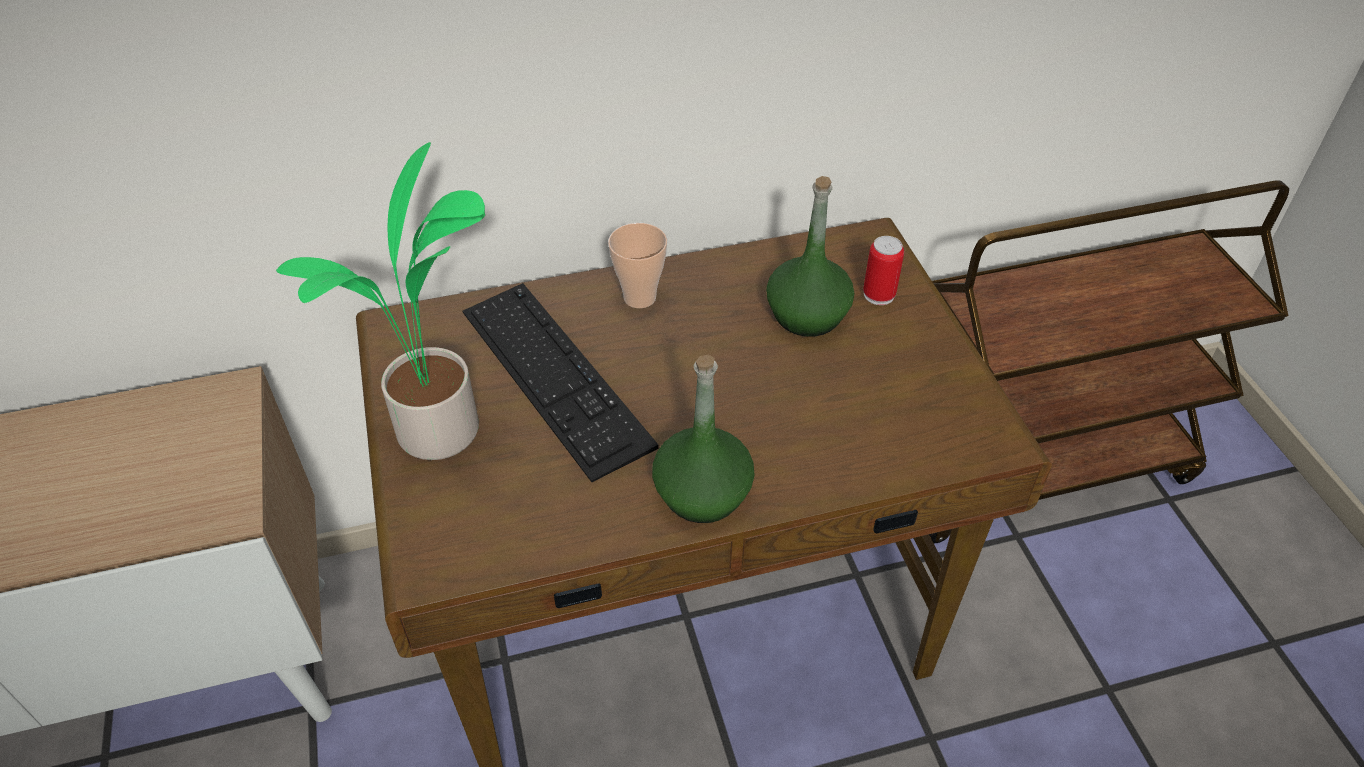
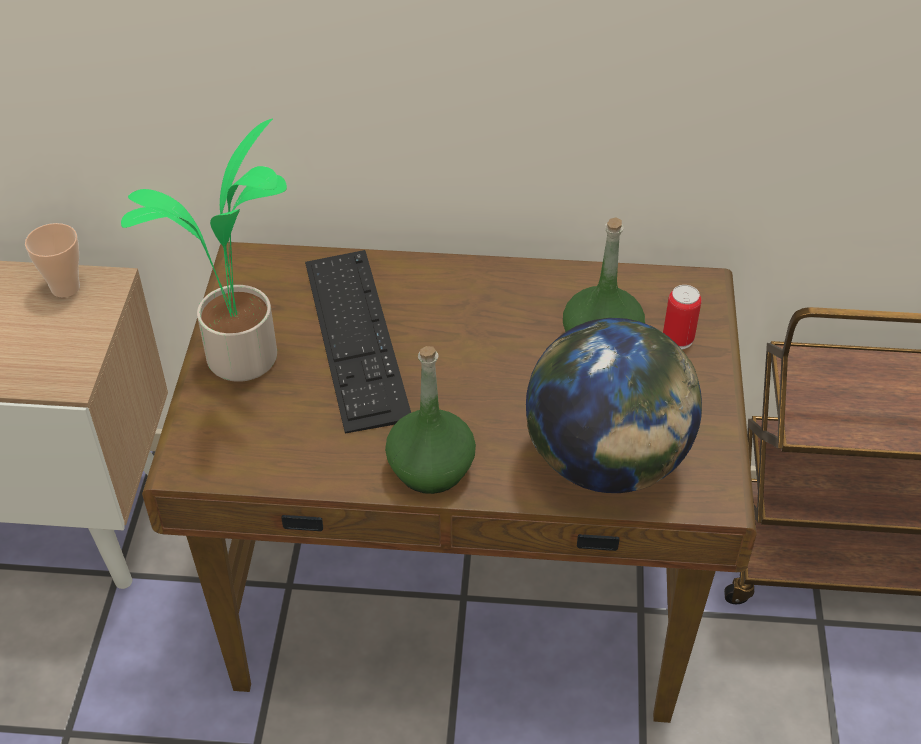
camera: 20 degrees right, 0 degrees up
cup [608,223,667,308] -> cup moved to [25,223,80,297]
none -> globe [526,318,702,493]

